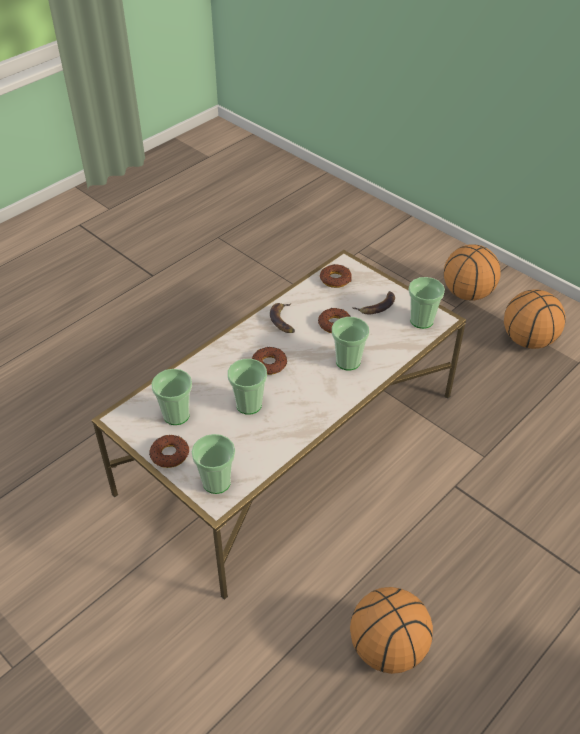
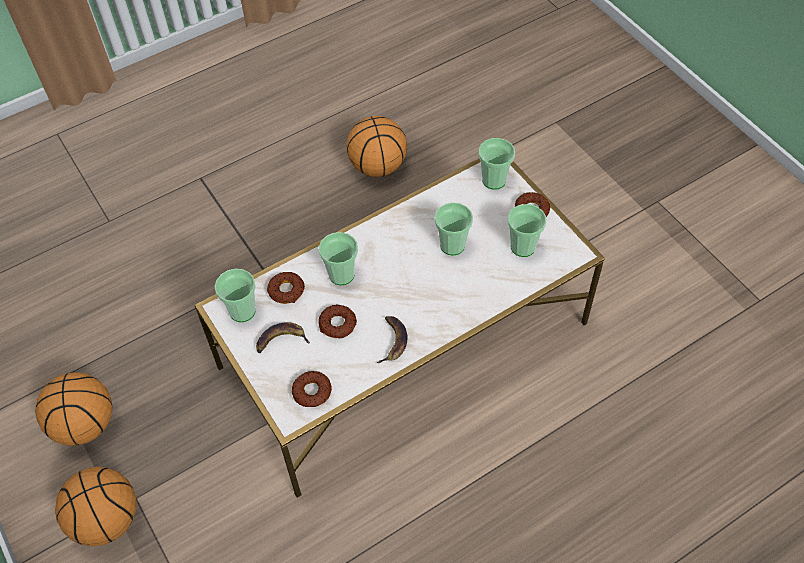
camera: 165 degrees left, 10 degrees up
donut [252,347,287,375] -> donut moved to [267,272,305,304]

